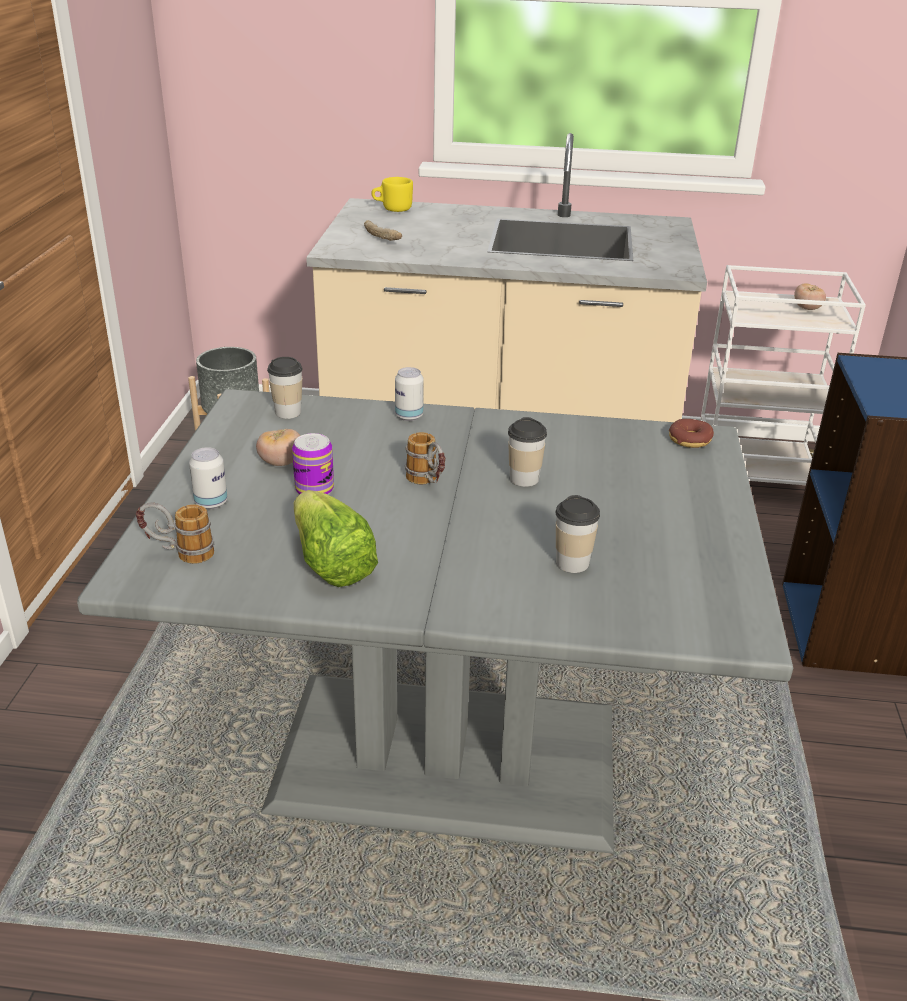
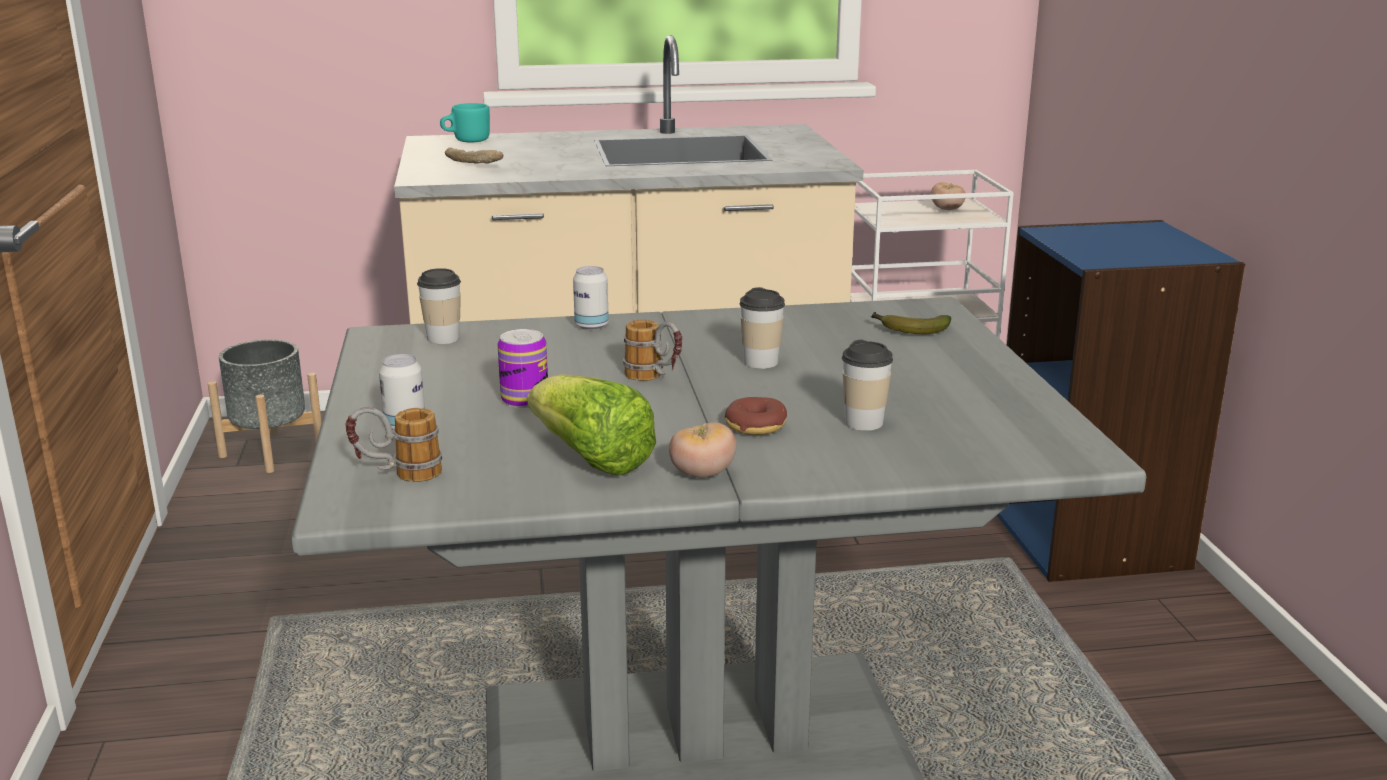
camera: 15 degrees left, 10 degrees down
tomato [256,429,300,466] -> tomato moved to [669,422,736,478]
yellow mug [371,177,413,212] -> turquoise mug [440,103,490,142]
donut [669,419,714,448] -> donut moved to [725,397,787,435]
none -> banana [871,312,951,334]

